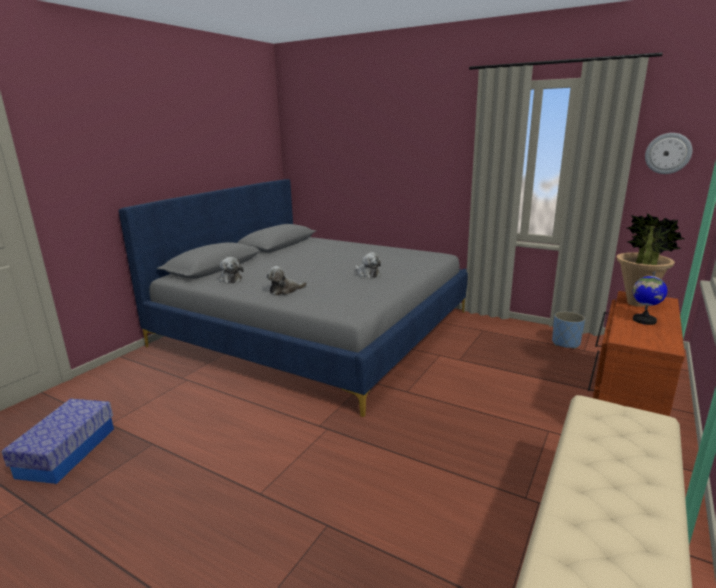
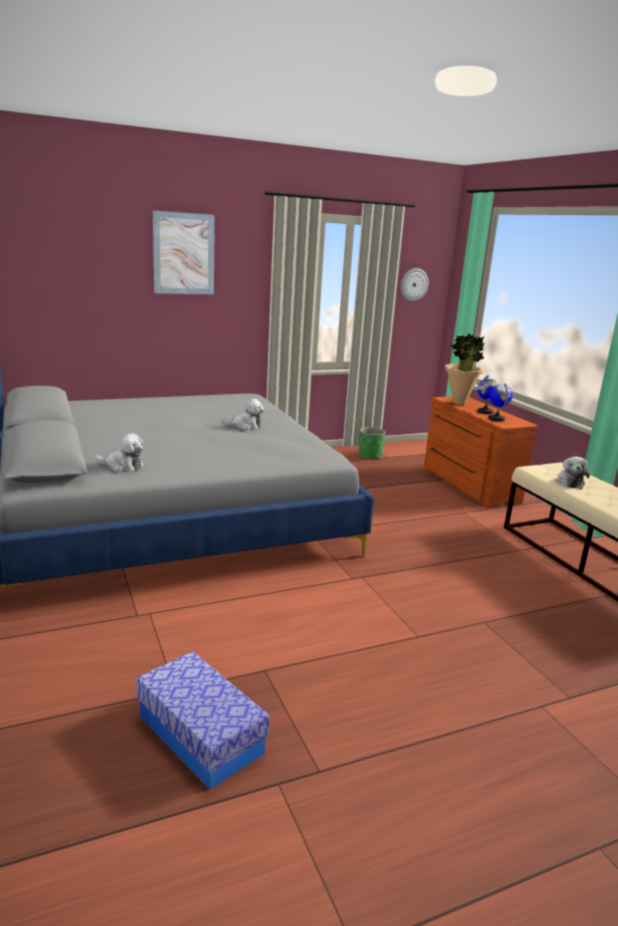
camera: 55 degrees left, 0 degrees up
plush toy [266,266,307,296] -> plush toy moved to [556,456,590,489]
blue planter [552,311,585,349] -> green planter [359,427,385,460]
none -> picture [153,211,215,294]
none -> globe [489,383,513,421]

